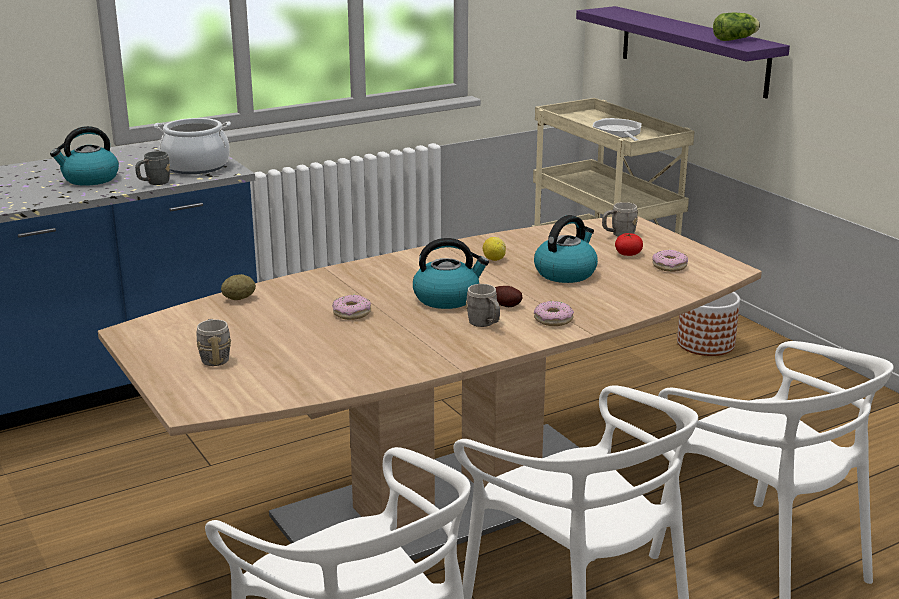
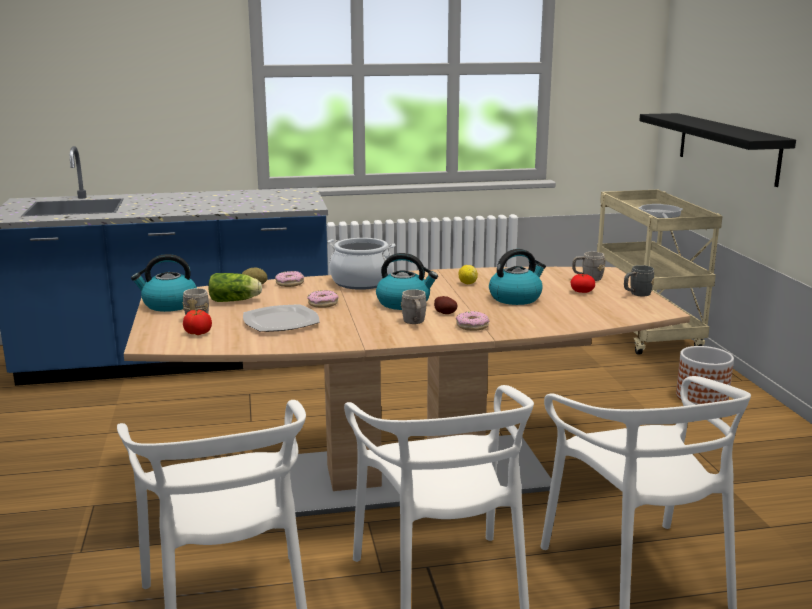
camera: 20 degrees right, 5 degrees down
kettle [50,126,119,186] -> kettle moved to [131,254,197,312]
grey mug [135,151,170,185] -> grey mug moved to [624,265,654,296]
cooking pot [154,118,231,174] -> cooking pot moved to [327,238,396,290]
purple shelf [576,6,790,99] -> black shelf [639,113,796,187]
donut [652,250,688,272] -> donut moved to [275,271,304,287]
lettuce [713,13,760,41] -> lettuce moved to [208,273,262,302]
none -> tomato [183,310,212,335]
none -> plate [243,304,320,332]

